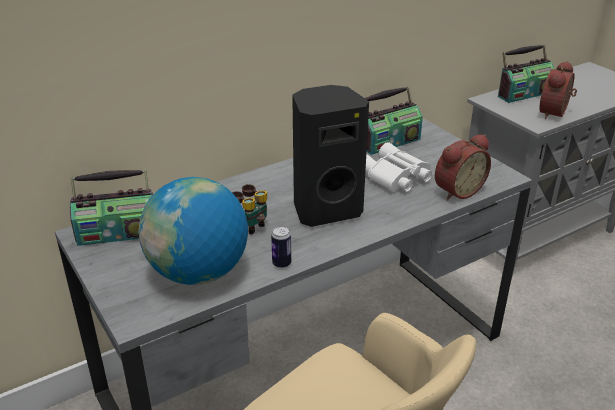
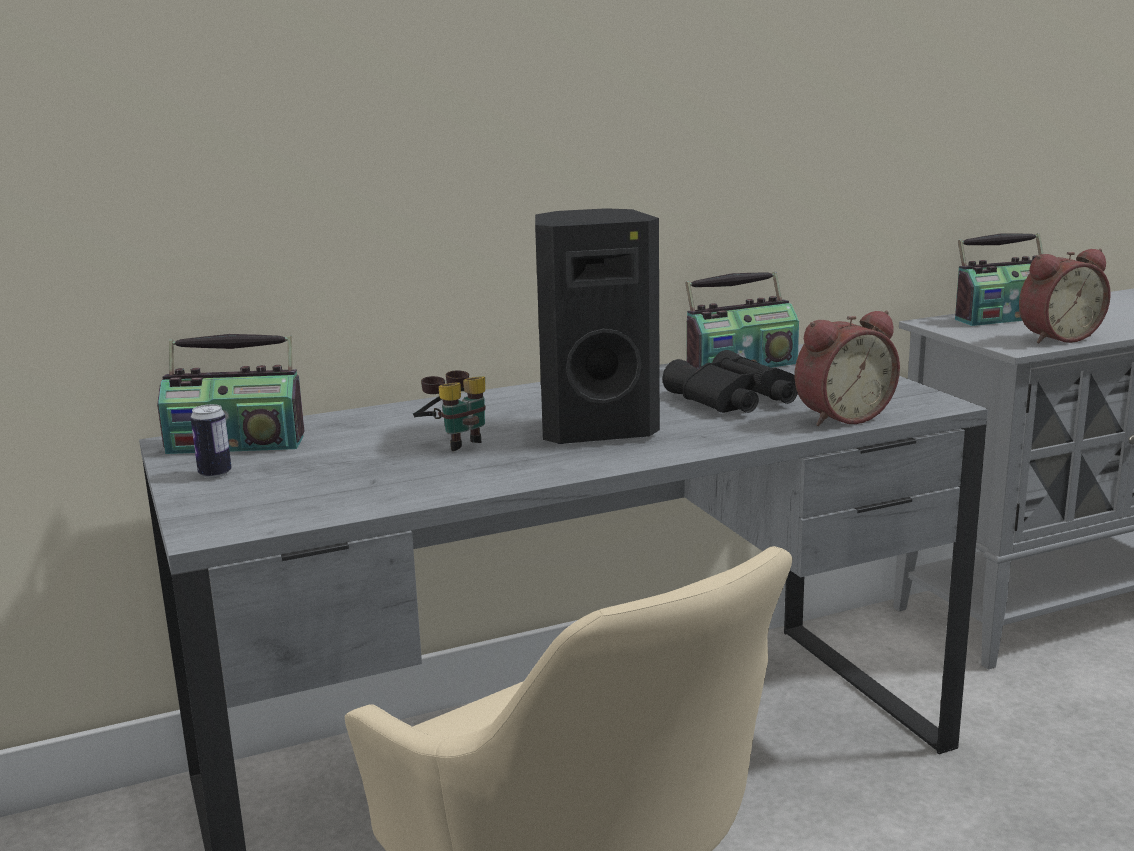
camera: 10 degrees right, 15 degrees down
globe [139,177,248,285] -> none
can [271,226,291,268] -> can moved to [190,404,232,479]
white binoculars [365,142,432,192] -> black binoculars [662,350,798,413]
alarm clock [539,61,577,119] -> alarm clock turned 150 degrees counterclockwise [1019,249,1111,343]

